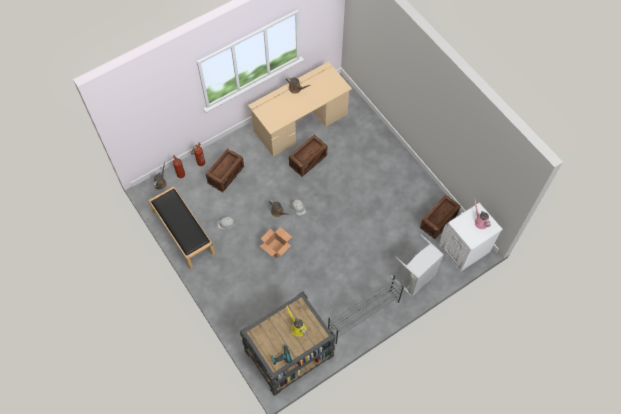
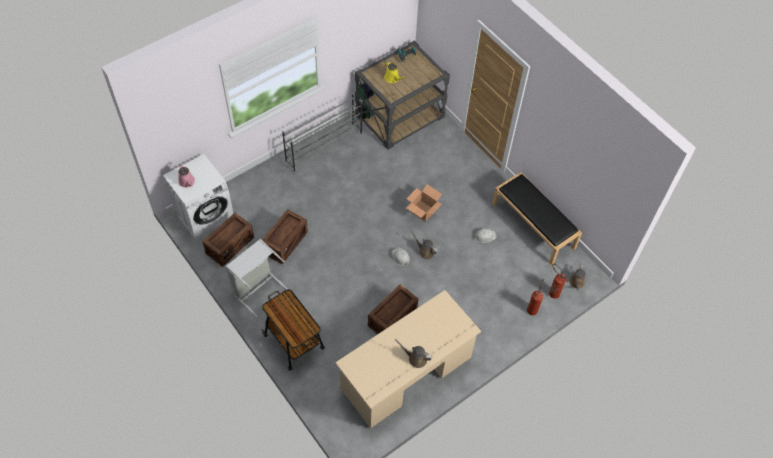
camera: 175 degrees right, 5 degrees down
crate [206,148,244,192] -> crate moved to [262,209,308,264]
grey laundry basket [391,234,444,296] -> grey laundry basket moved to [226,239,287,317]
none -> cart [261,289,325,371]

